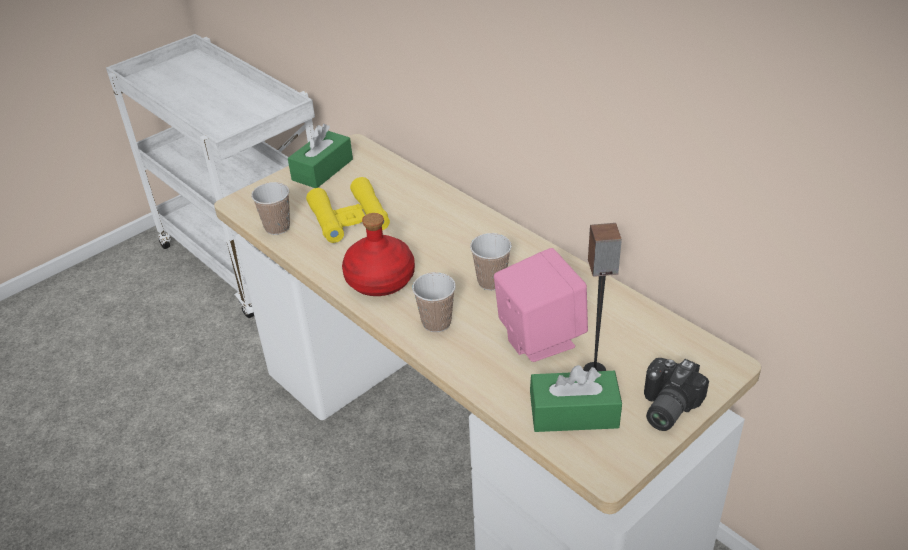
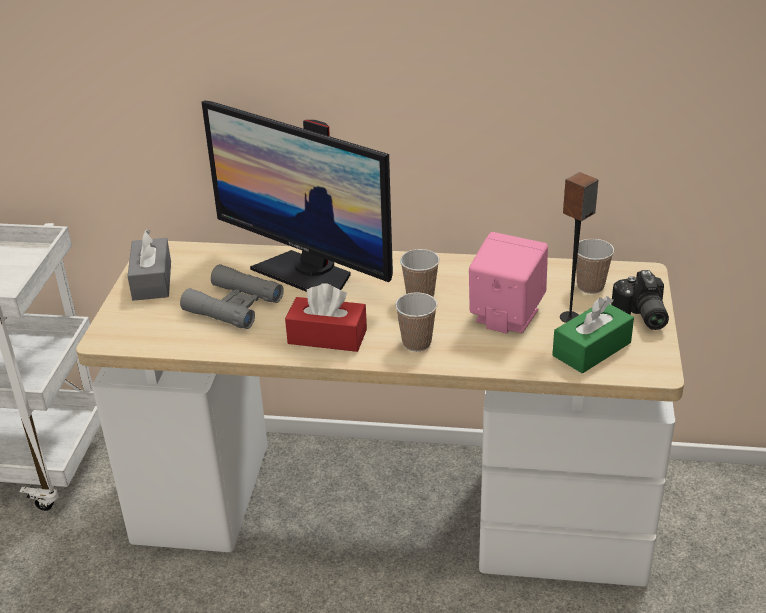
camera: 40 degrees left, 5 degrees down
cup [251,182,290,235] -> cup moved to [576,239,614,294]
green tissue box [288,124,353,188] -> grey tissue box [127,229,171,301]
yellow binoculars [306,177,390,243] -> grey binoculars [180,264,284,329]
red bottle [342,213,415,296] -> red tissue box [285,283,367,352]
none -> monitor [201,100,393,292]

